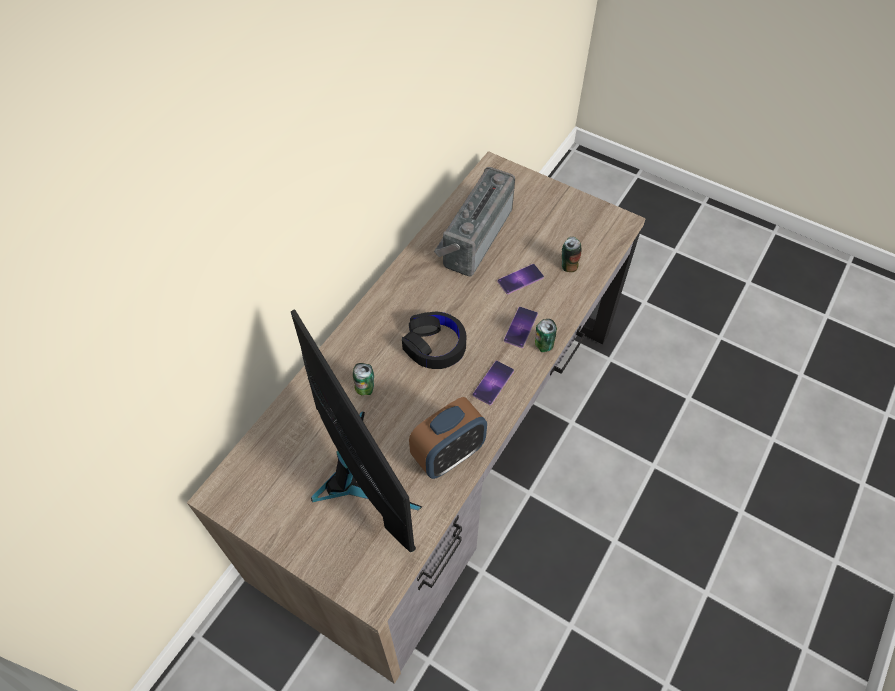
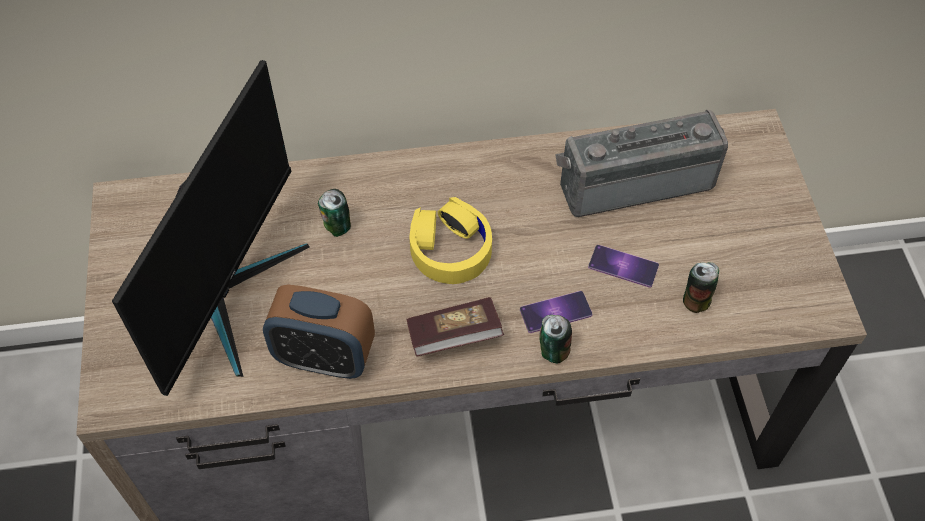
camera: 50 degrees right, 0 degrees up
black headphones [402,311,467,369] -> yellow headphones [409,197,492,284]
phone [473,361,514,405] -> book [406,297,504,357]

